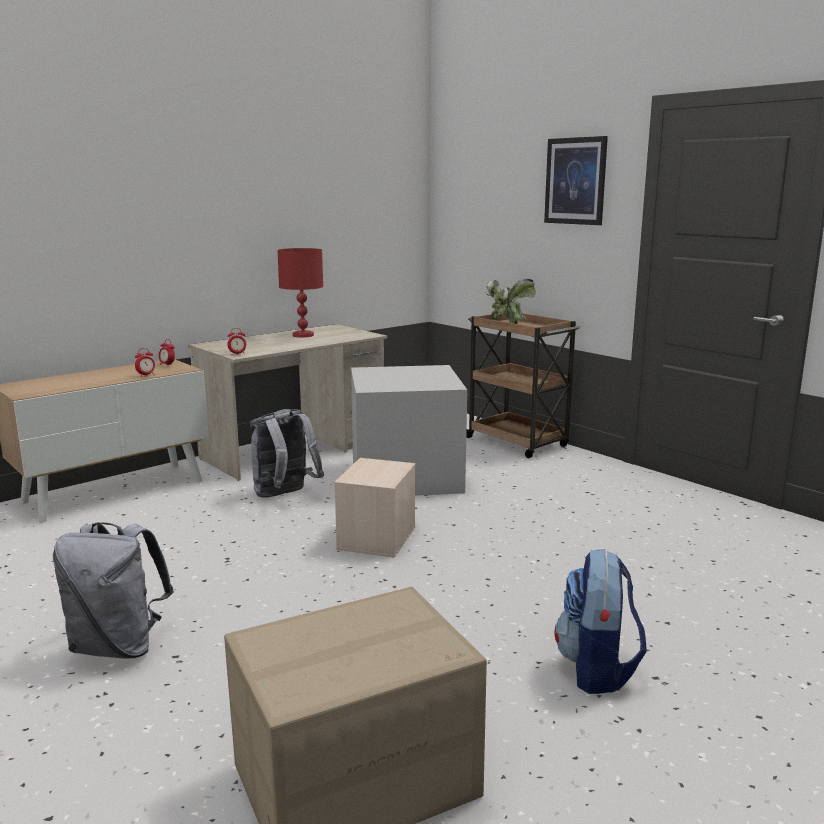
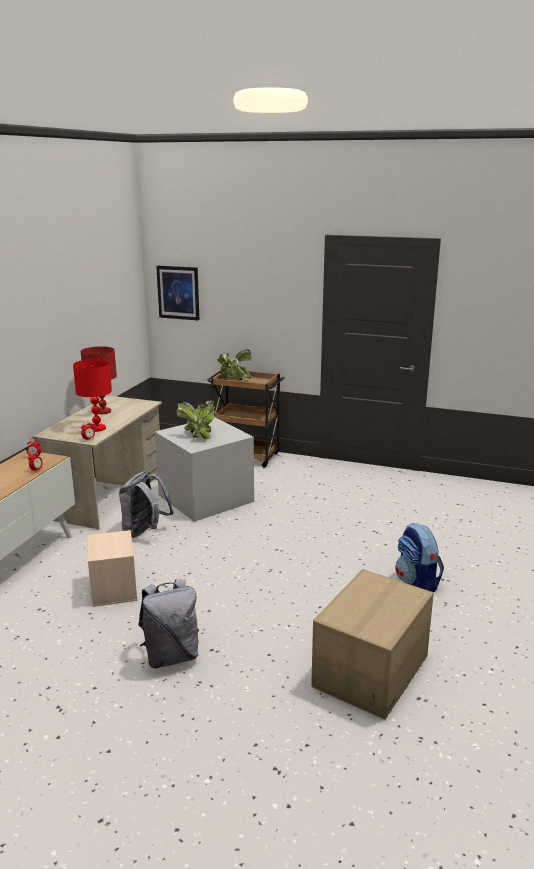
camera: 30 degrees left, 5 degrees up
beige storage box [334,458,415,558] -> beige storage box moved to [88,530,137,607]
picture [544,136,608,225] -> picture moved to [156,266,199,321]
none -> red table lamp [73,359,112,432]
none -> potted plant [176,400,216,439]

